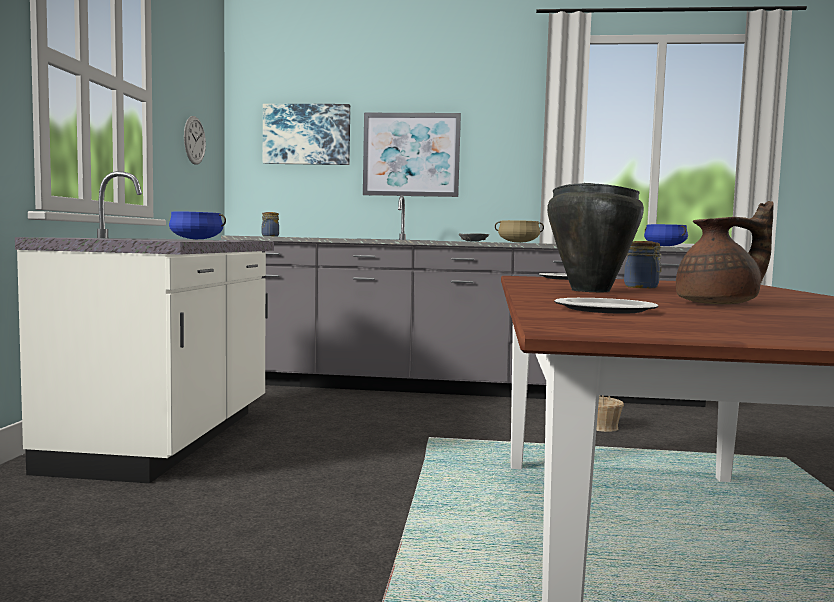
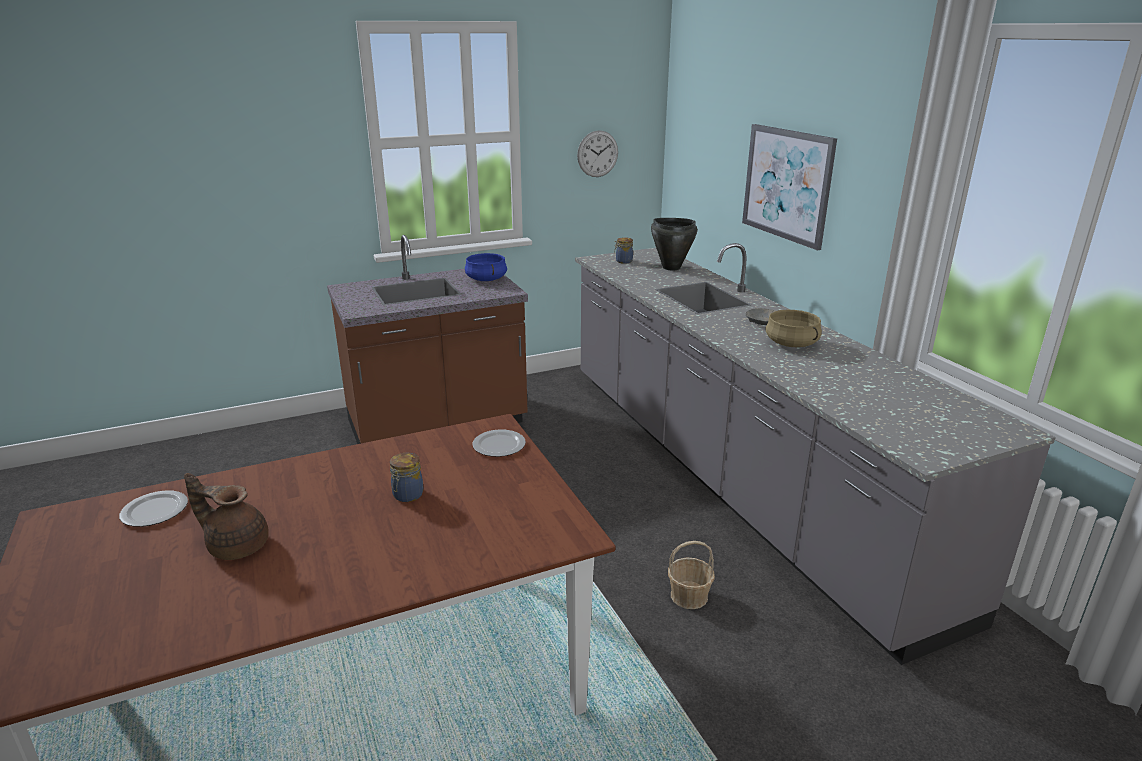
camera: 60 degrees right, 20 degrees up
white counter [15,171,274,483] -> brown counter [327,235,528,444]
picture [263,104,350,165] -> none
black cooking pot [547,183,644,292] -> black cooking pot moved to [651,218,697,270]
blue cooking pot [644,224,688,246] -> none
brown teapot [676,201,774,304] -> brown teapot turned 150 degrees clockwise [184,473,269,560]

